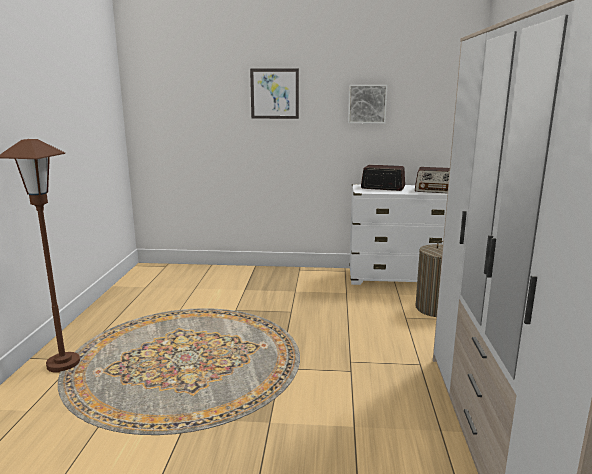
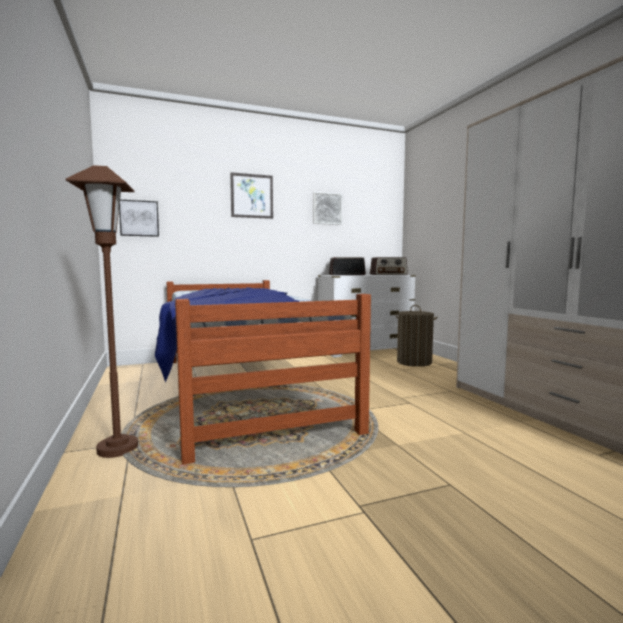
camera: 25 degrees left, 10 degrees down
none -> picture [119,200,159,237]
none -> bed [155,280,371,464]

